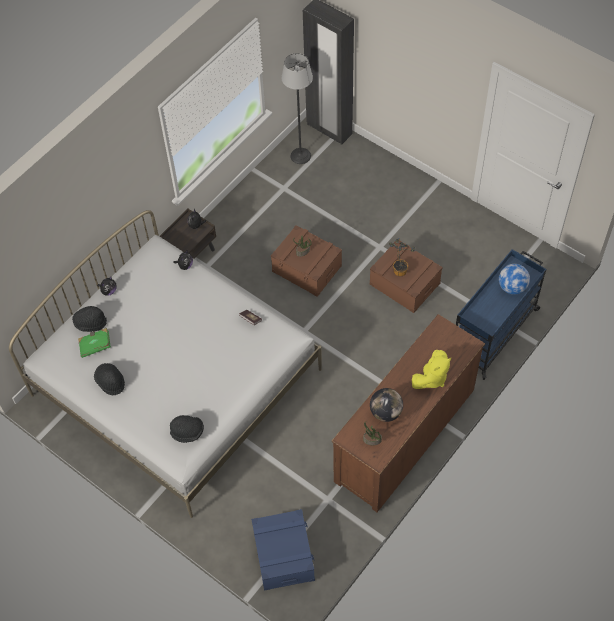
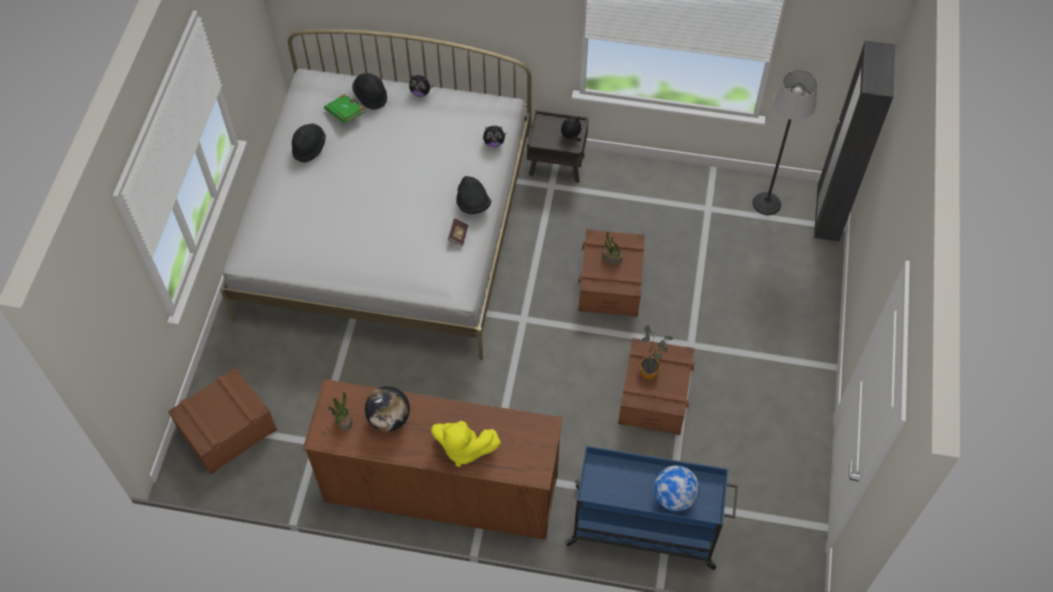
camera: 60 degrees right, 0 degrees up
black hat [170,415,204,443] -> black hat moved to [456,176,491,214]
blue storage box [251,509,315,591] -> brown storage box [168,367,277,475]

